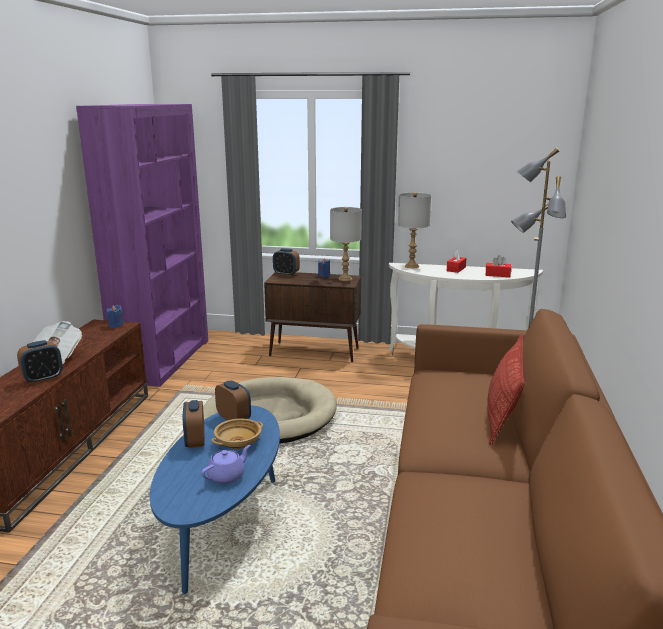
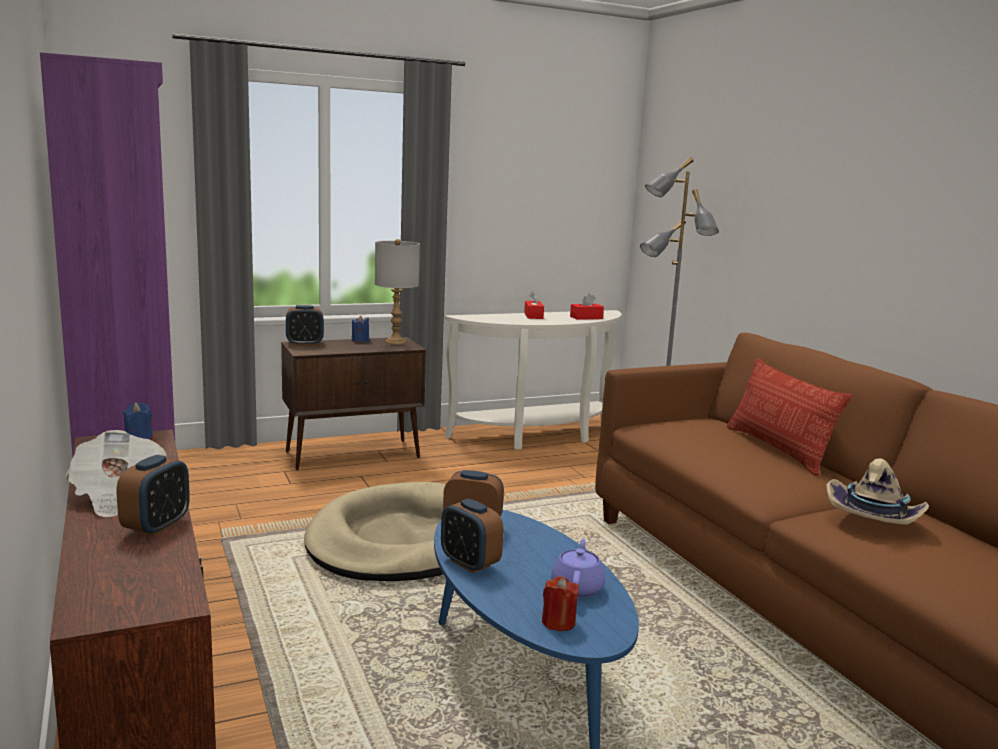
camera: 35 degrees left, 5 degrees down
beige bowl [211,419,263,449] -> none
grey table lamp [398,192,431,268] -> none
none -> red candle [542,576,579,631]
none -> beige hat [826,459,929,525]

